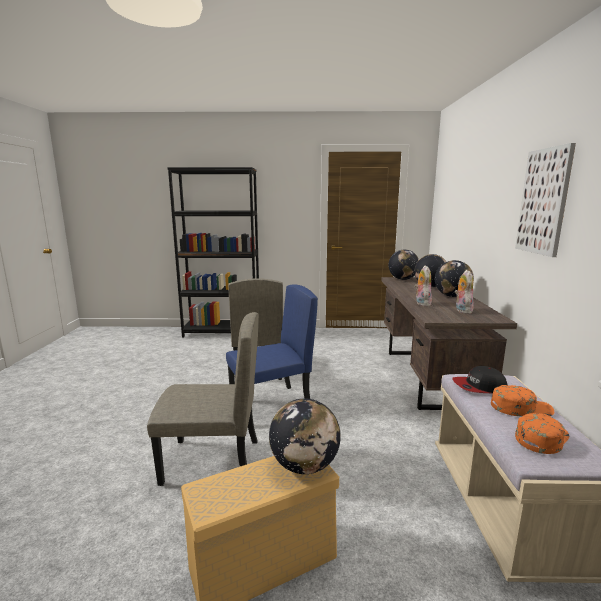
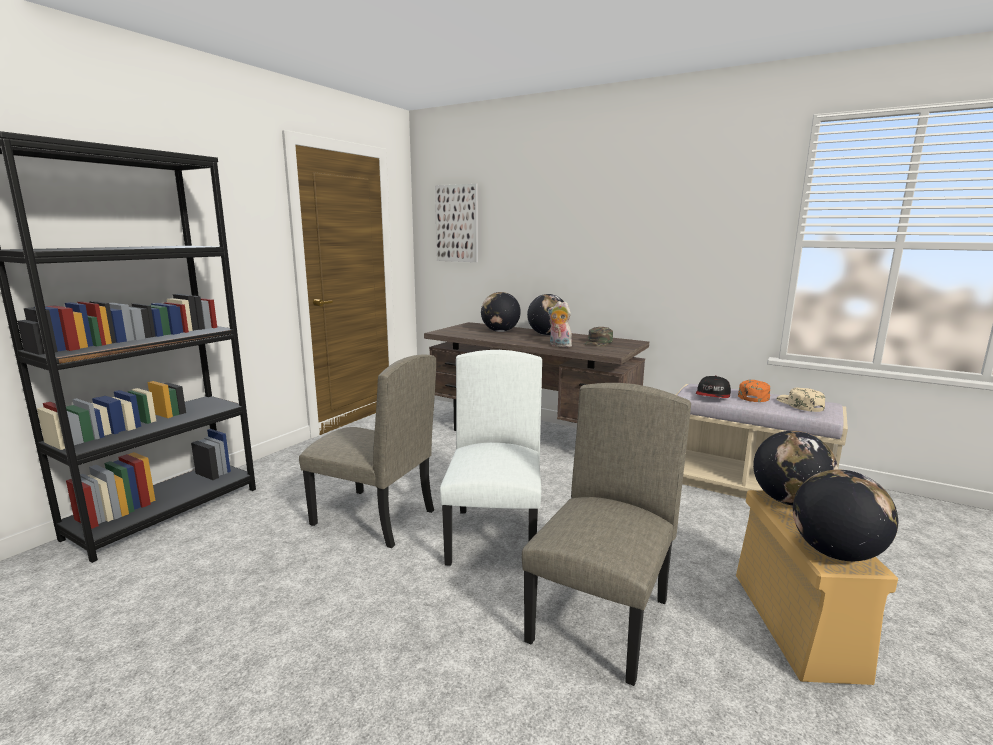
camera: 60 degrees left, 0 degrees up
blue chair [226,284,318,399] -> white chair [440,350,542,566]
globe [388,250,419,280] -> globe moved to [793,470,898,561]
plush toy [455,270,474,314] -> green cap [584,327,613,347]
picture [515,143,576,257] -> picture moved to [435,184,478,262]
orange cap [515,413,570,454] -> beige cap [777,388,825,412]

